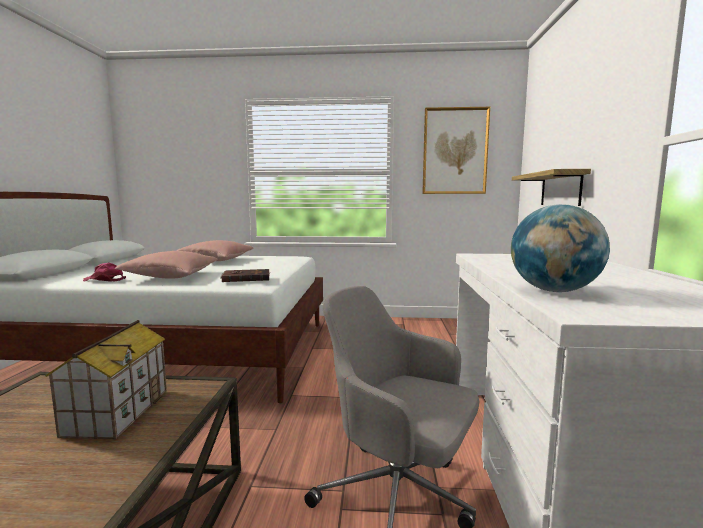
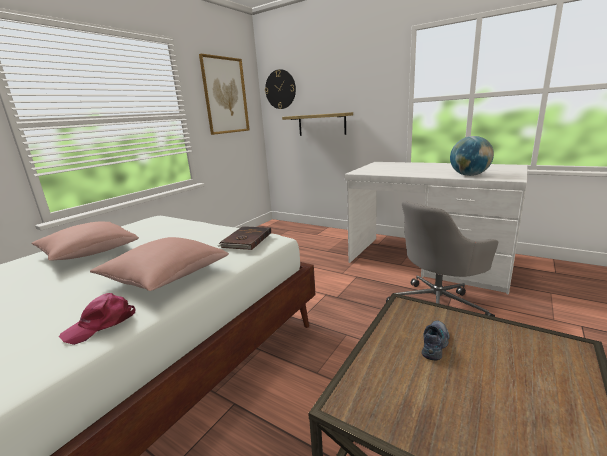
camera: 60 degrees left, 10 degrees up
toy house [45,320,167,439] -> shoe [422,320,450,360]
none -> wall clock [265,69,296,109]

